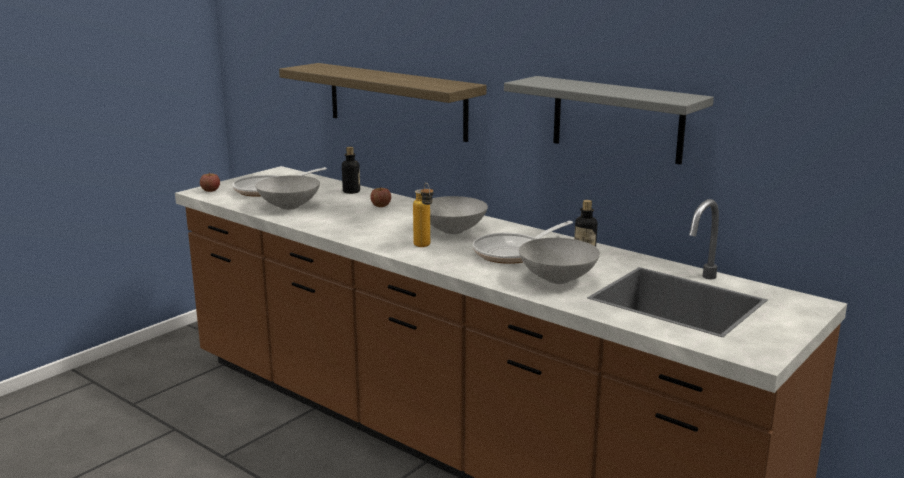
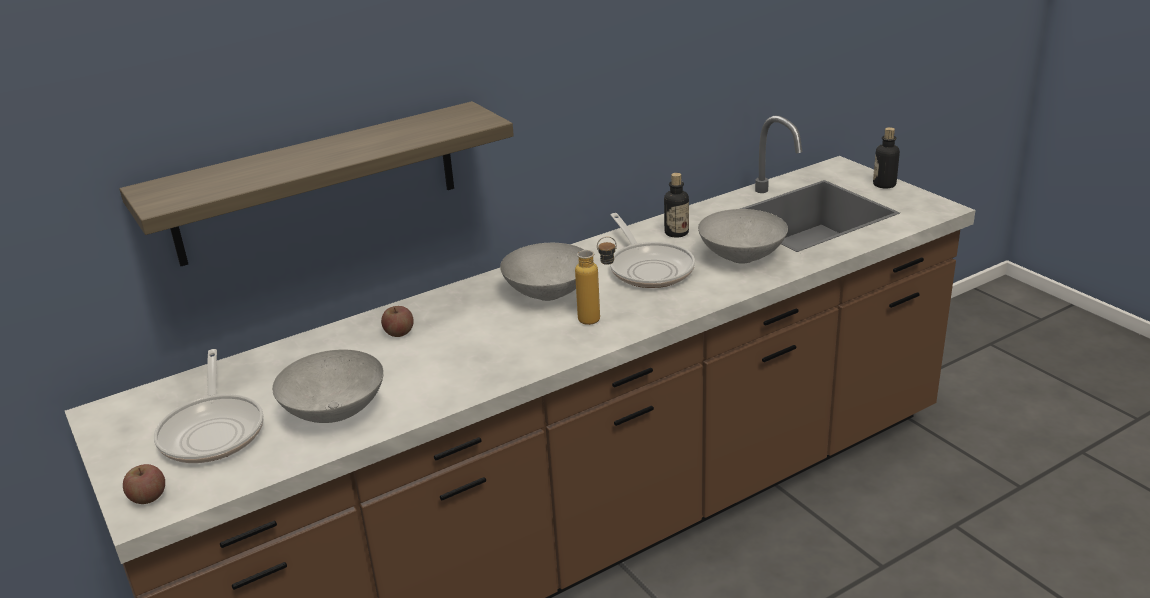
camera: 70 degrees left, 10 degrees up
bottle [342,147,360,194] -> bottle moved to [873,127,900,188]
grey shelf [504,76,714,165] -> none

